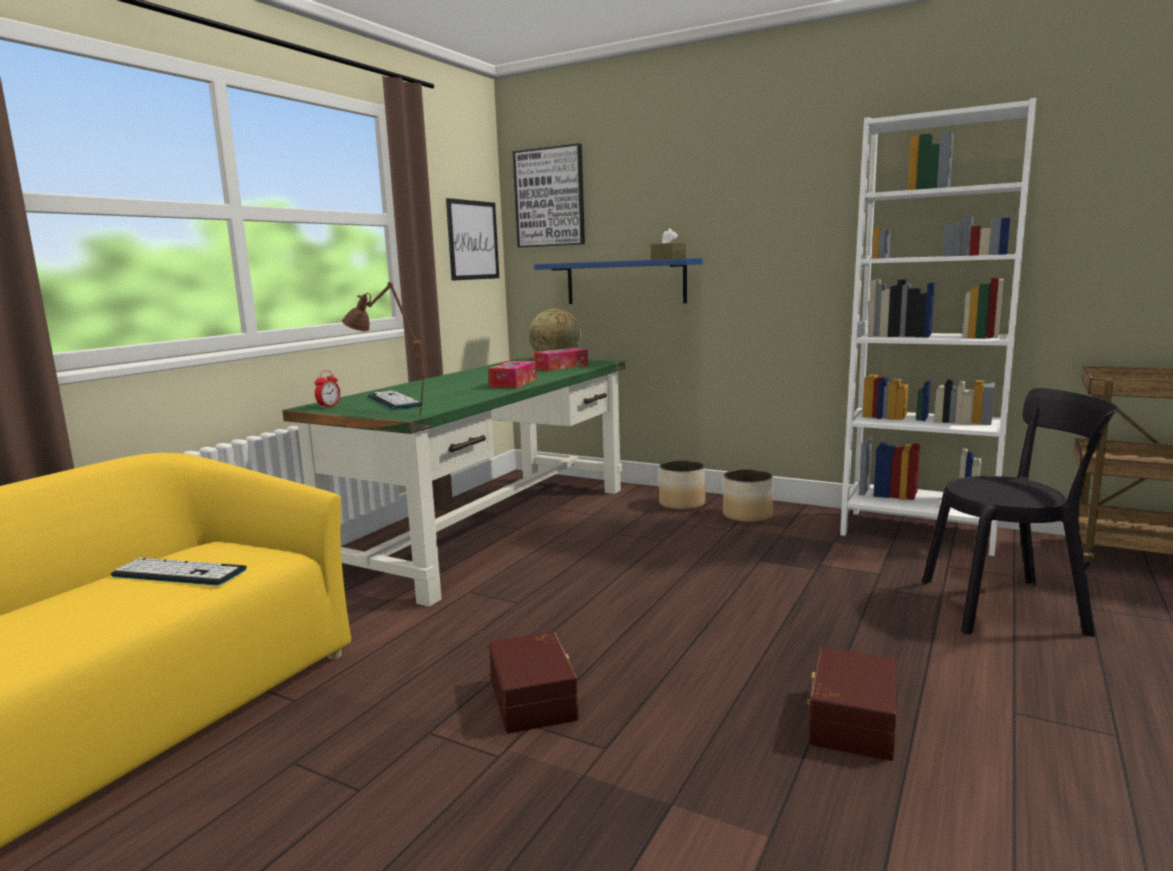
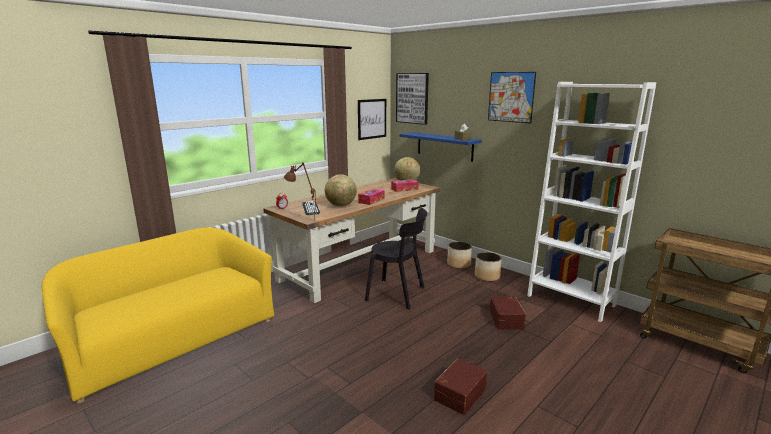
camera: 15 degrees right, 5 degrees up
keyboard [111,558,247,586] -> none
green desk [282,357,626,607] -> brown desk [263,178,440,303]
brown storage box [489,631,579,734] -> brown storage box moved to [490,296,526,330]
black chair [922,388,1118,637] -> black chair moved to [365,208,427,309]
none -> globe [325,174,357,206]
none -> picture [488,72,536,124]

